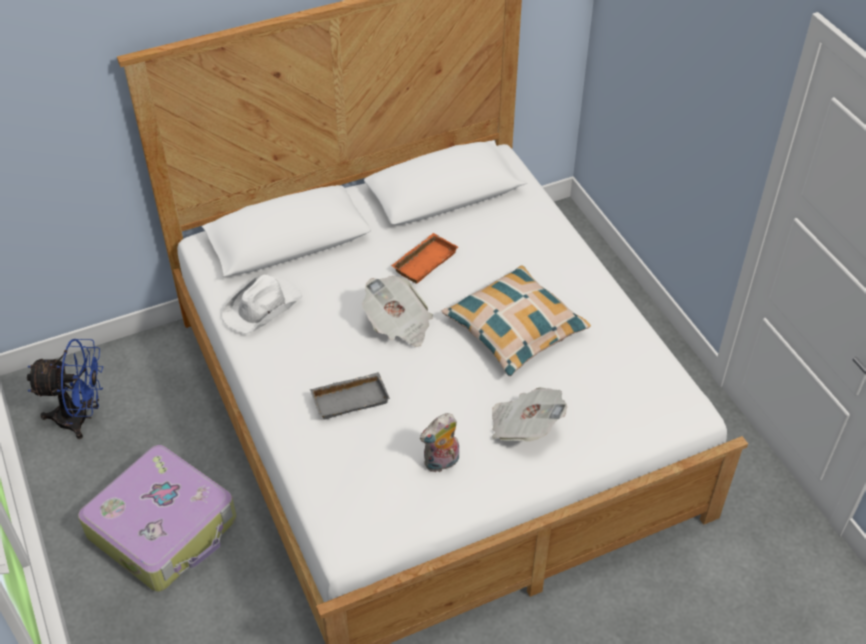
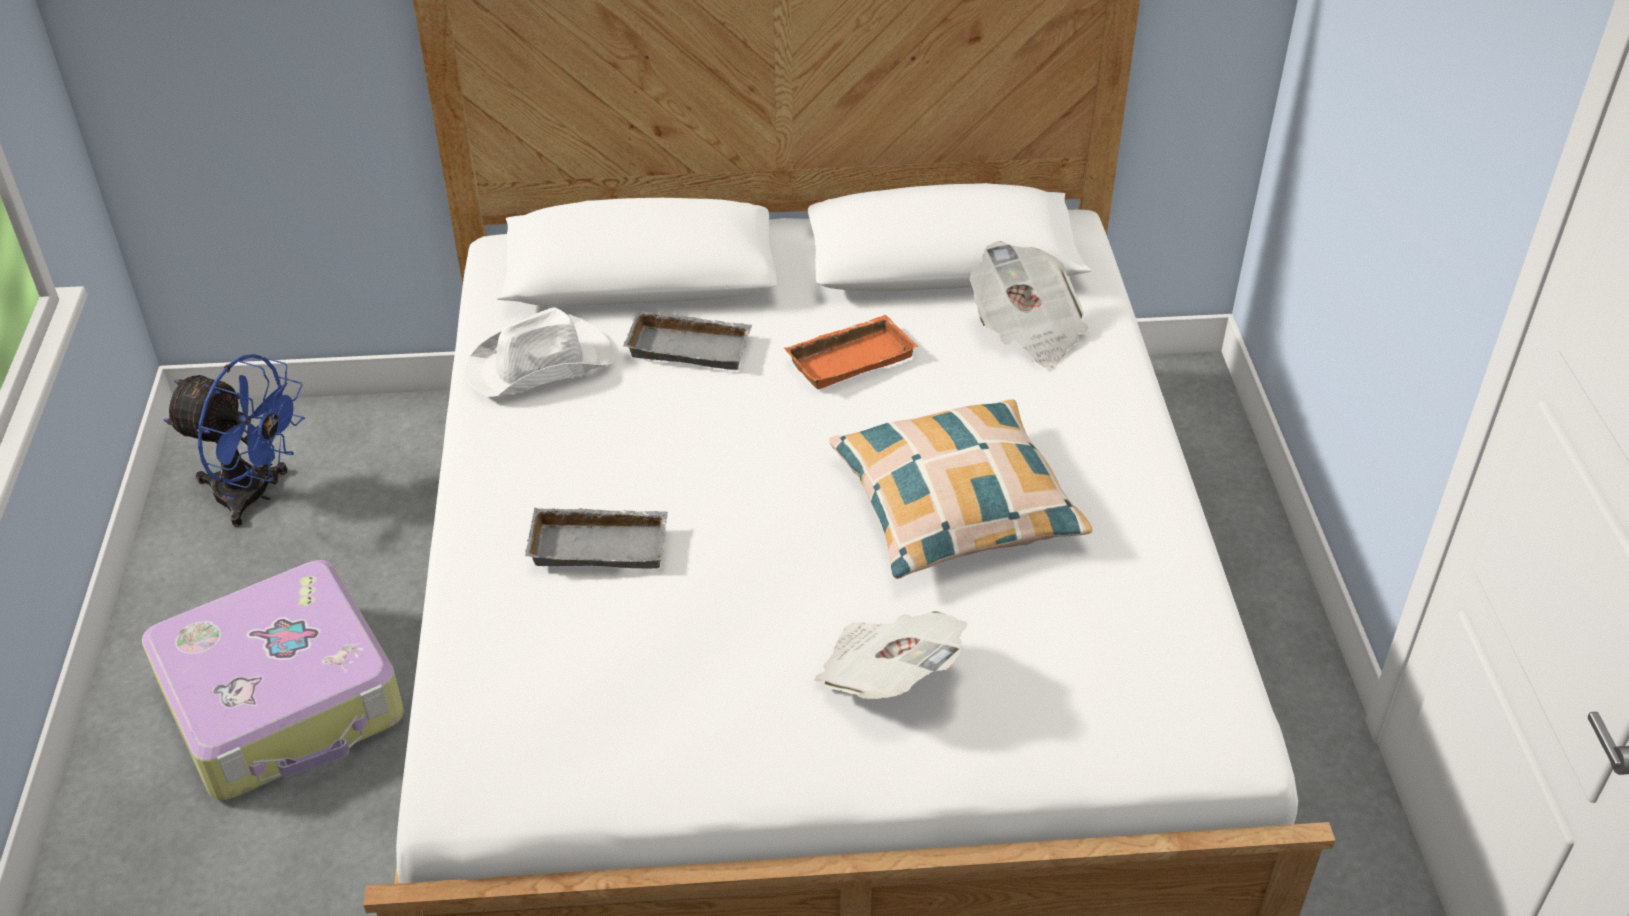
camera: 20 degrees right, 5 degrees down
newspaper [362,276,433,347] -> newspaper moved to [969,241,1089,368]
plush toy [420,413,459,472] -> none
none -> grey tray [623,310,752,370]

